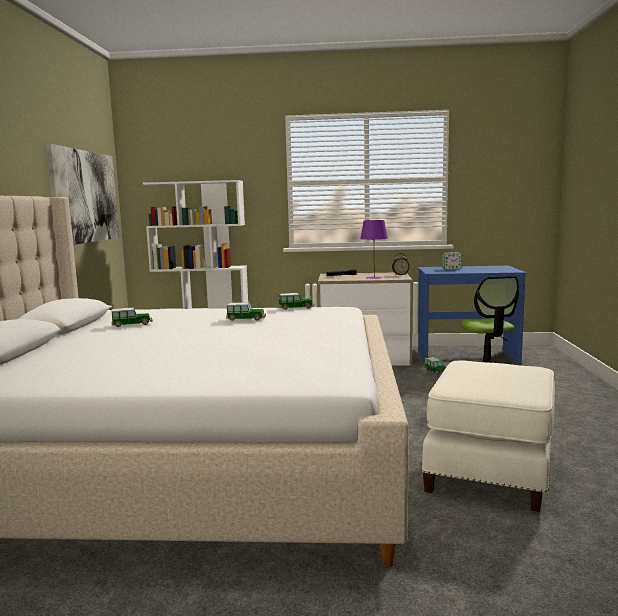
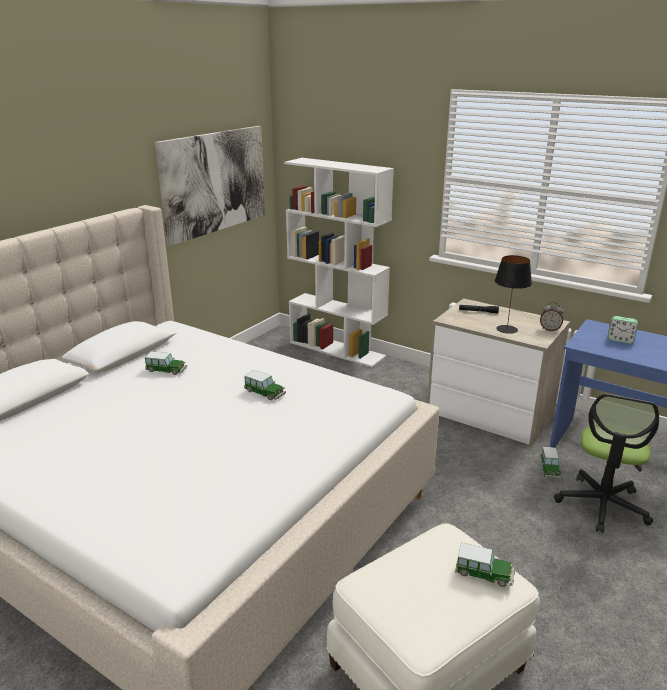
camera: 30 degrees right, 15 degrees up
toy car [278,293,314,310] -> toy car moved to [455,543,515,587]
purple table lamp [360,220,388,279] -> black table lamp [495,255,532,334]

